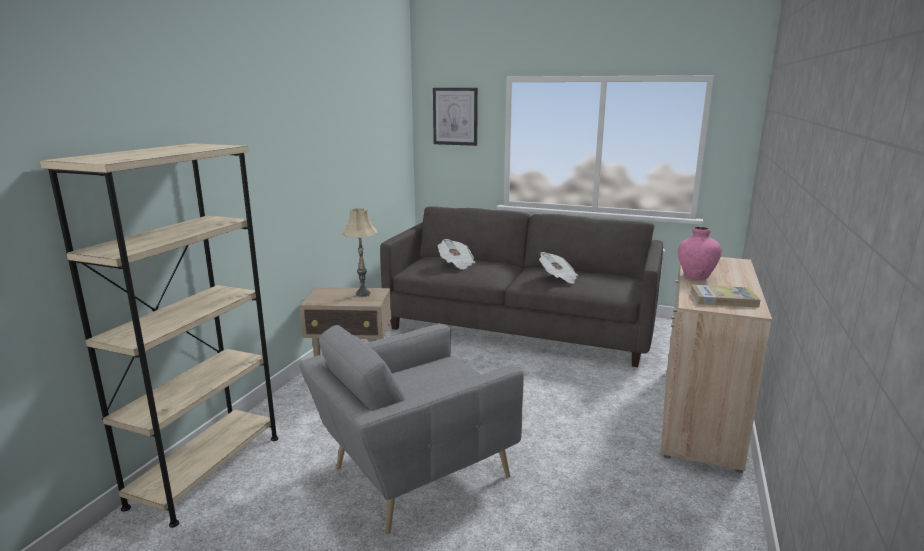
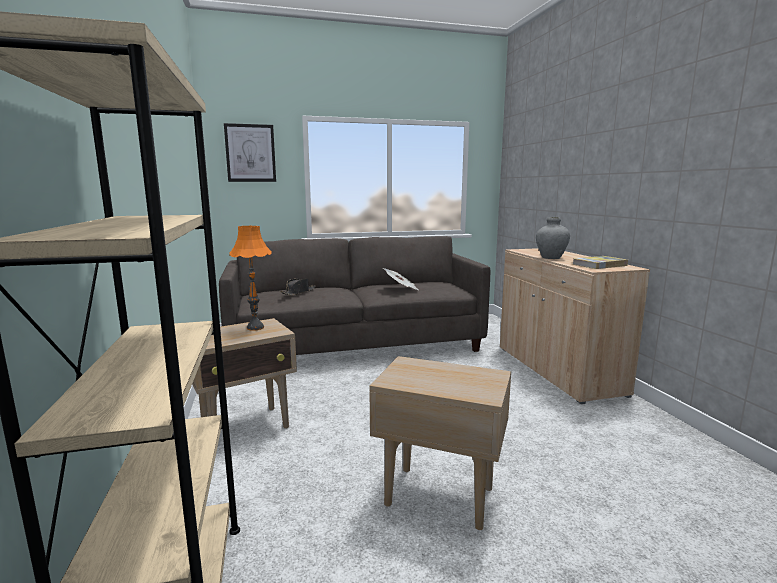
camera: 35 degrees left, 5 degrees down
grey armchair [299,324,524,534] -> beige side table [369,356,511,530]
beige table lamp [342,208,377,297] -> orange table lamp [229,226,272,331]
newspaper [438,239,475,269] -> black hat [279,278,316,296]
pink vase [678,227,722,280] -> grey vase [536,217,570,259]

